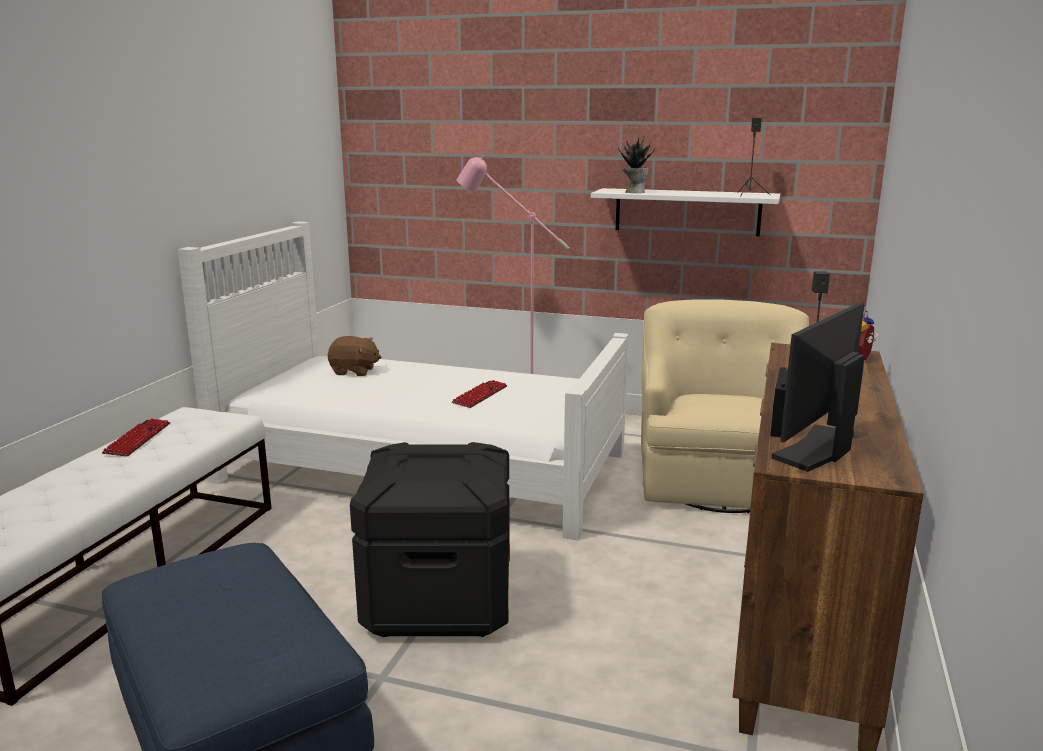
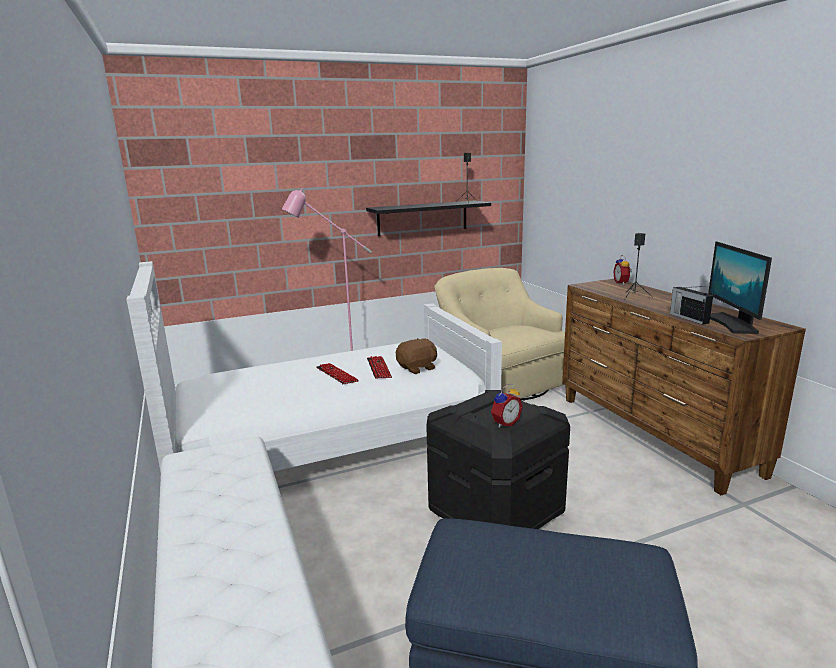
camera: 40 degrees left, 0 degrees up
keyboard [102,418,170,456] -> keyboard moved to [316,363,359,384]
brown plush toy [328,336,381,376] -> brown plush toy moved to [396,338,437,374]
white shelf [591,188,780,236] -> black shelf [366,201,491,236]
potted plant [618,137,655,193] -> none
none -> alarm clock [491,384,523,428]

